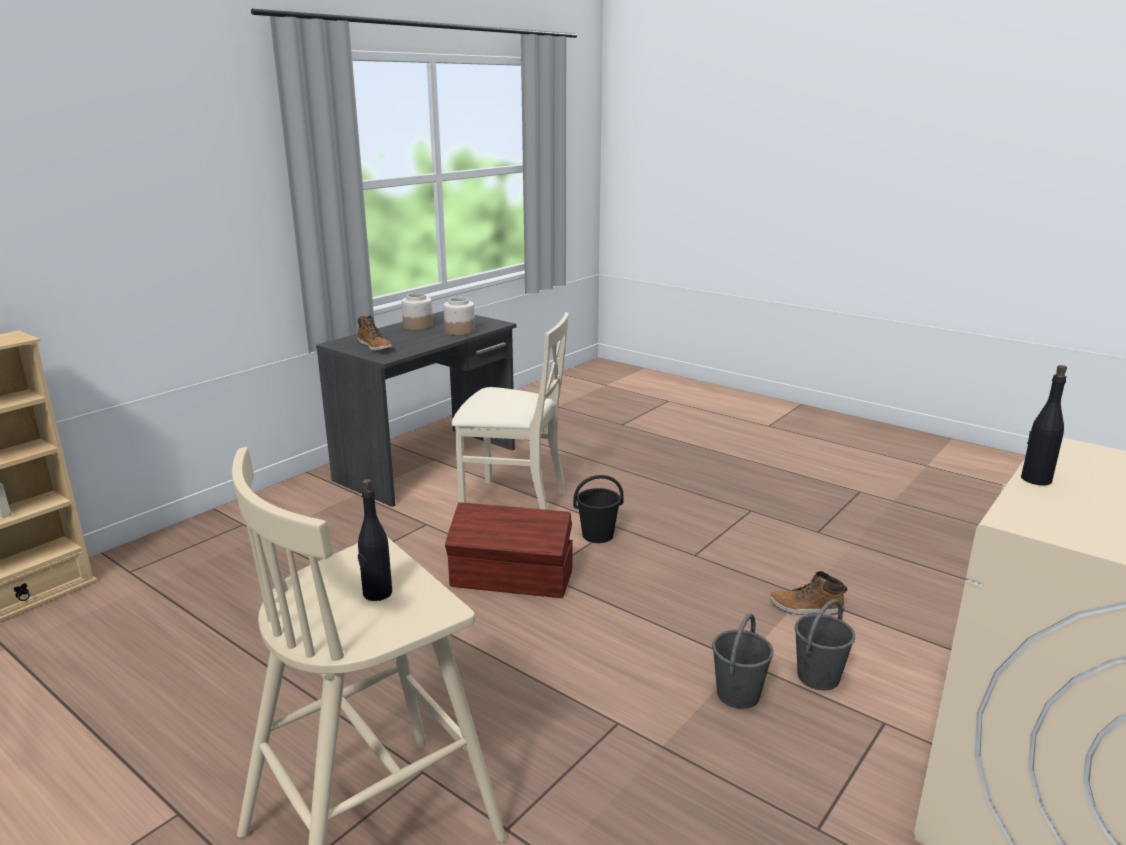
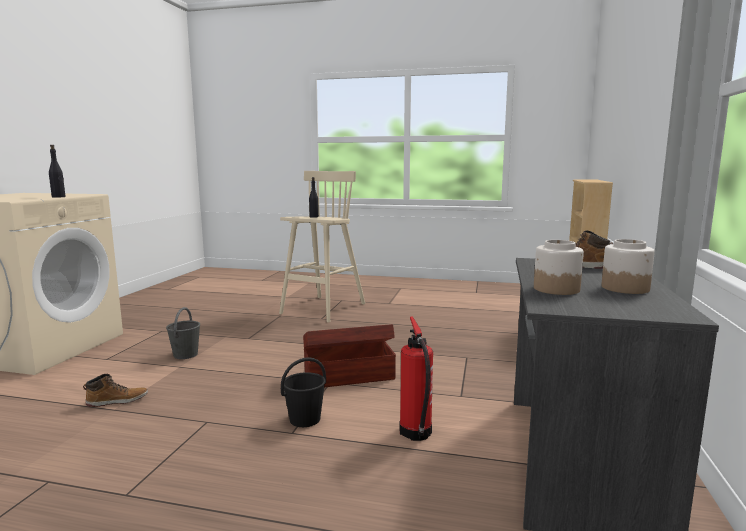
camera: 155 degrees right, 10 degrees down
beige chair [451,312,569,510] -> fire extinguisher [400,316,433,441]
grey bucket [795,599,855,690] -> none

